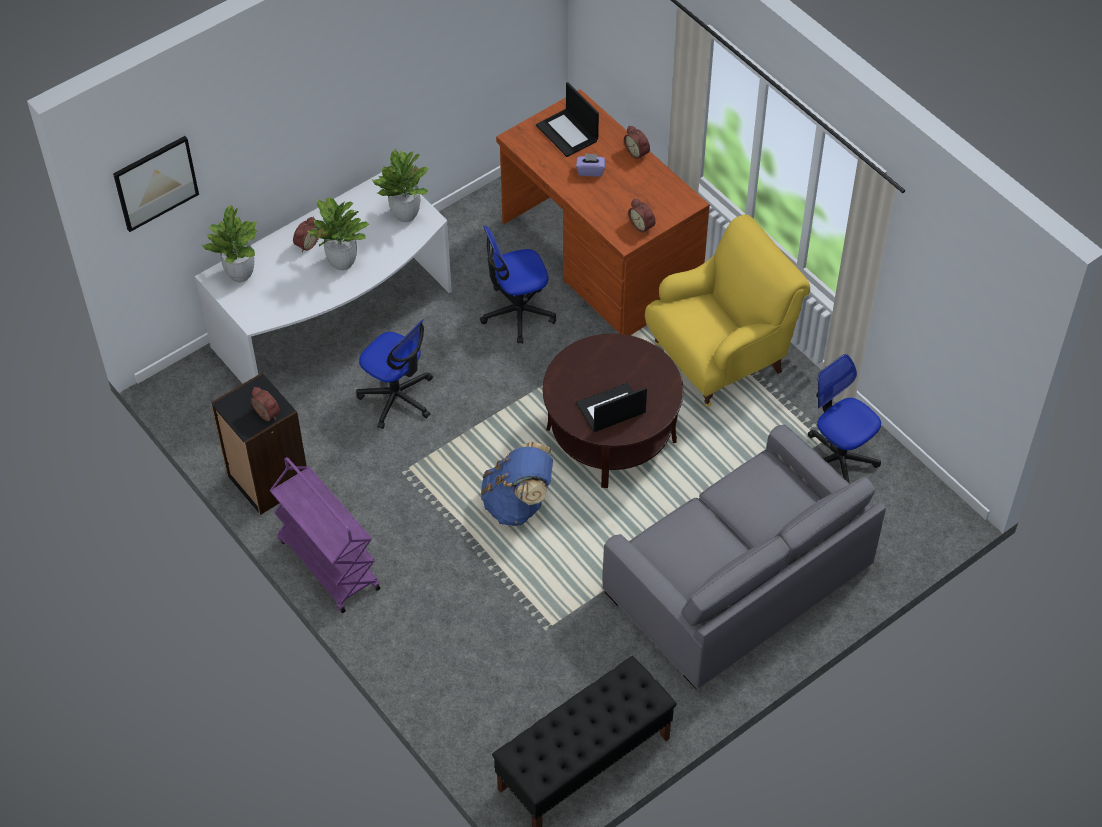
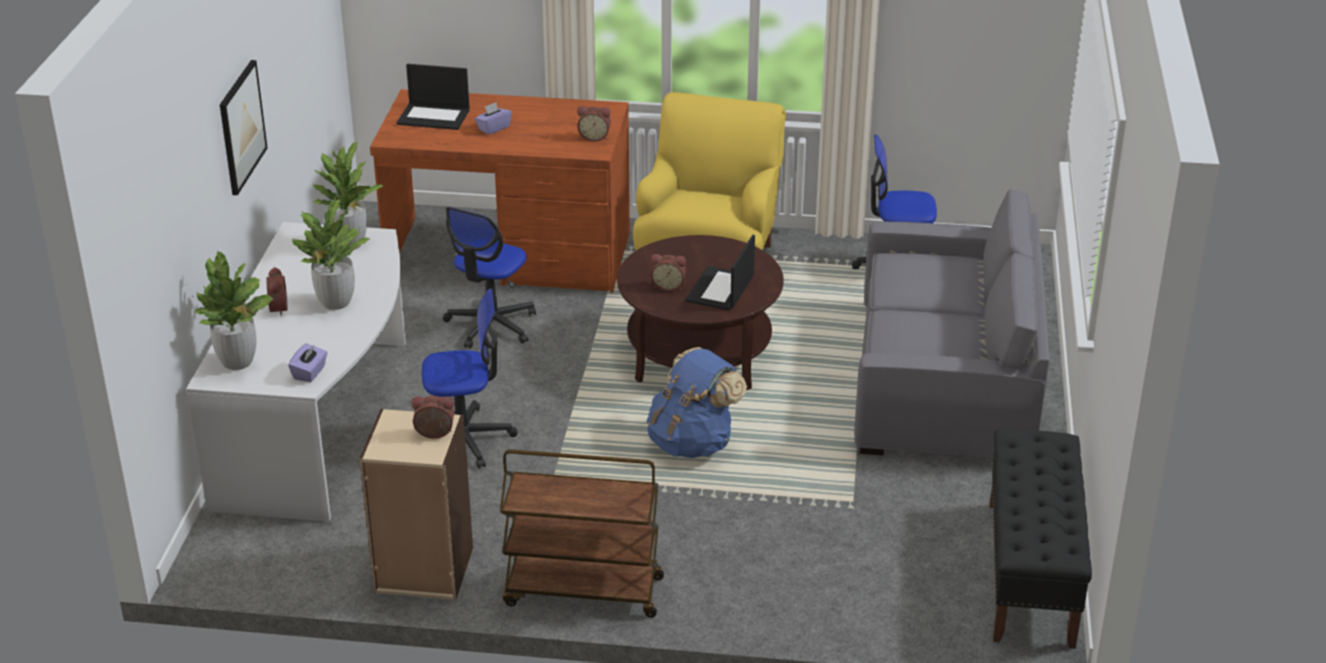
camera: 45 degrees left, 20 degrees down
picture [113,136,199,232] -> picture moved to [220,60,268,195]
black bookcase [211,373,307,515] -> beige bookcase [359,409,473,600]
purple cart [270,457,380,613] -> brown cart [500,449,664,618]
alarm clock [624,125,650,160] -> alarm clock moved to [651,254,686,291]
none -> purple tissue box [288,343,327,382]

